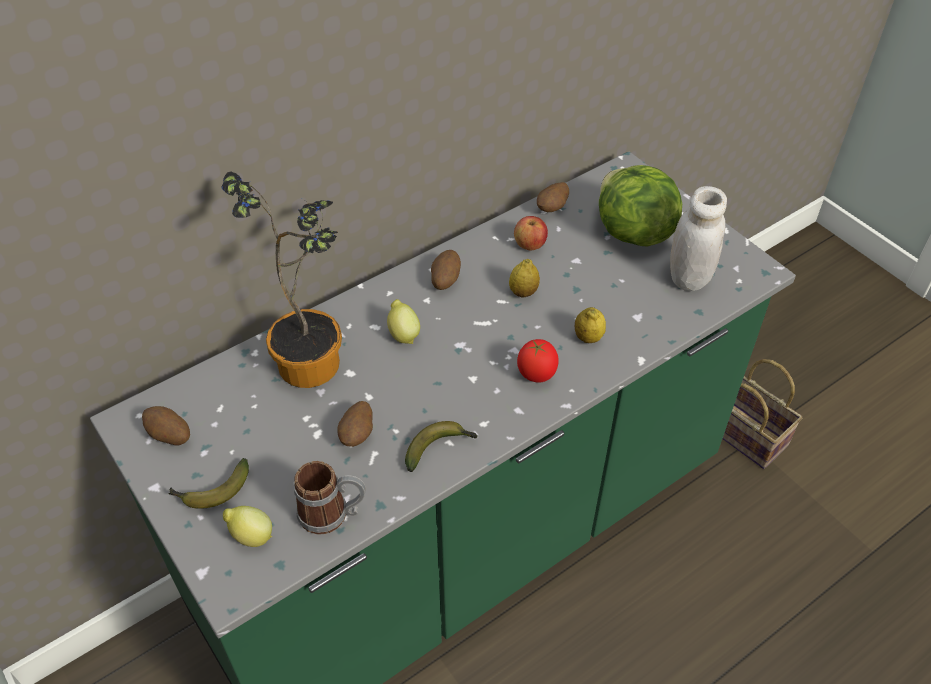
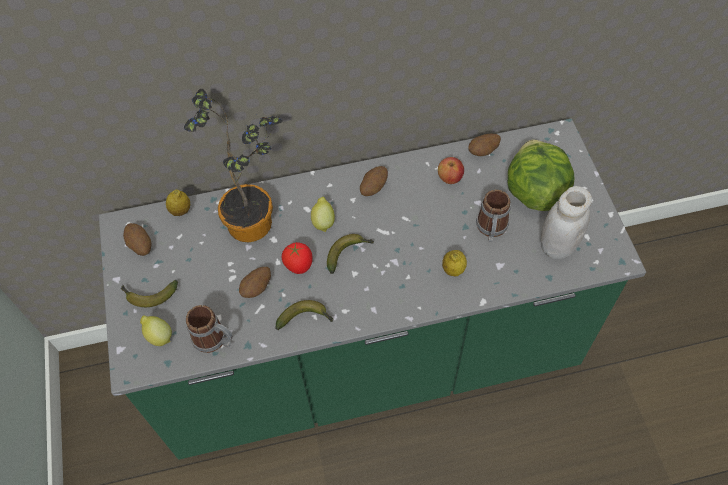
camera: 25 degrees right, 10 degrees up
lemon [509,259,540,298] -> lemon moved to [166,190,190,216]
tomato [517,339,559,383] -> tomato moved to [281,242,313,274]
basket [723,359,802,469] -> none
none -> banana [327,234,374,274]
none -> mug [476,190,511,242]

